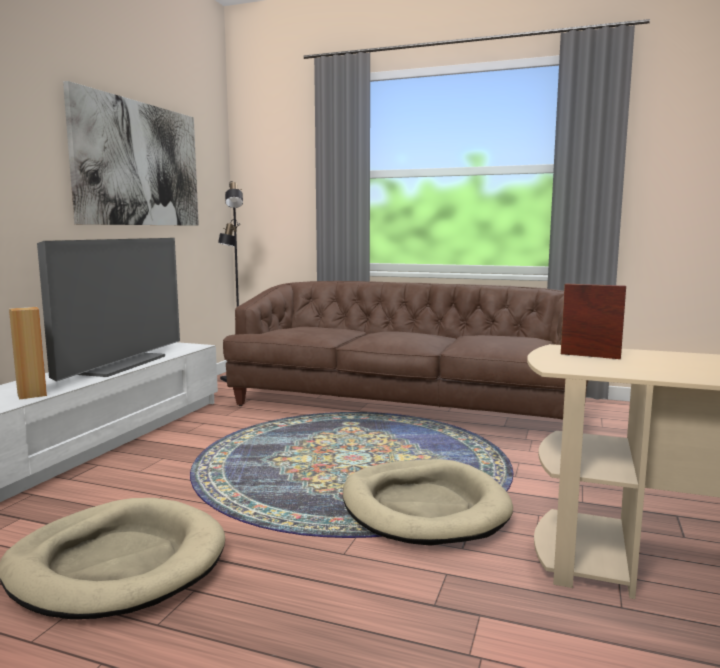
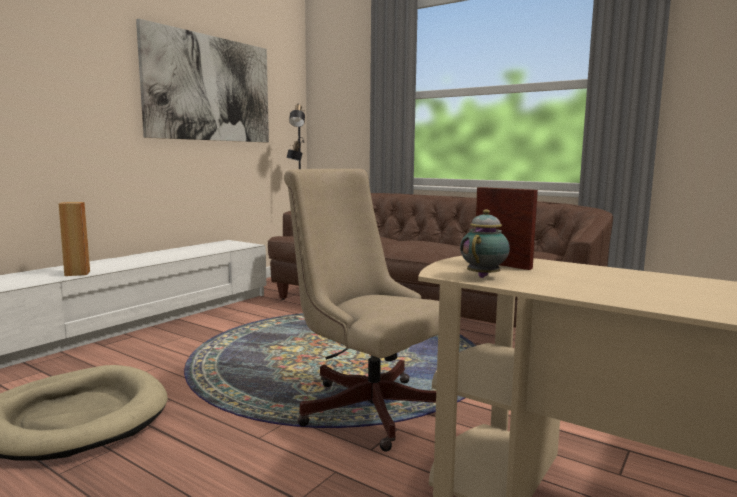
camera: 15 degrees right, 0 degrees up
television [37,238,180,381] -> none
beige dog bed [343,459,513,546] -> beige office chair [284,169,439,452]
none -> teapot [460,209,510,278]

